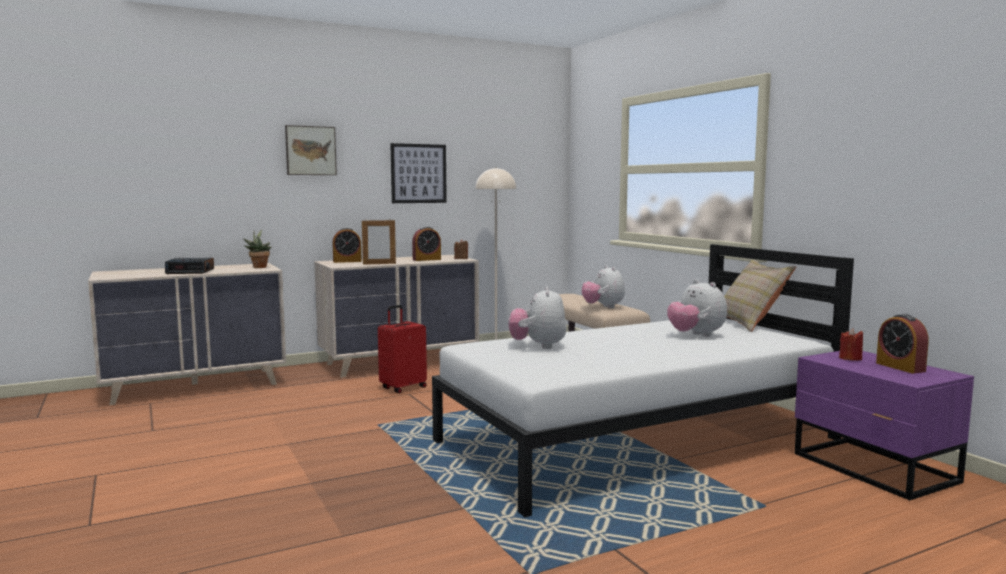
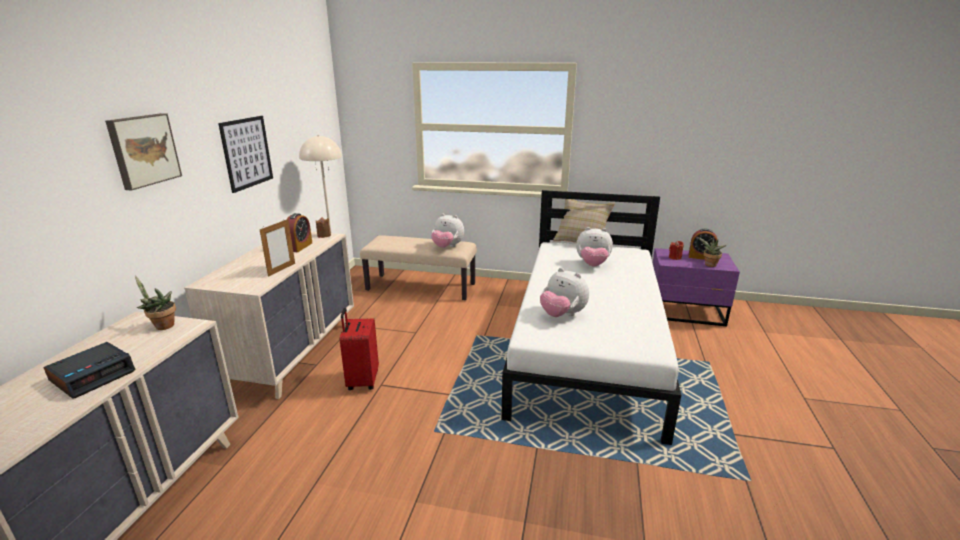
camera: 50 degrees left, 15 degrees up
alarm clock [333,227,362,263] -> none
none -> potted plant [697,236,727,267]

